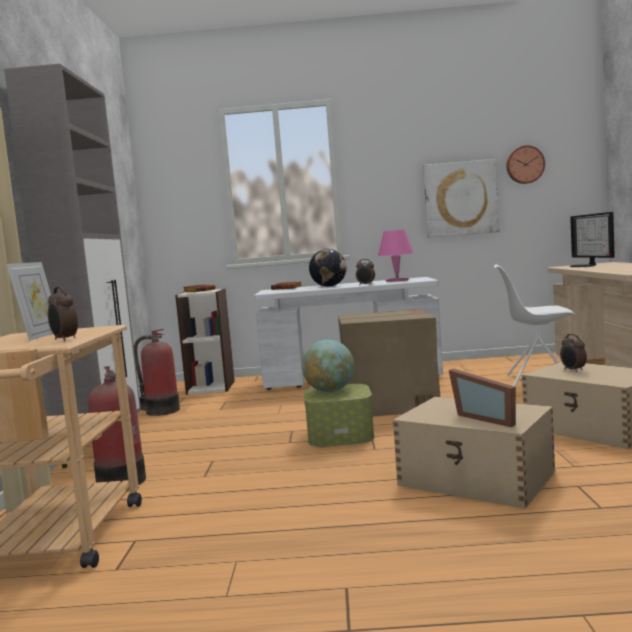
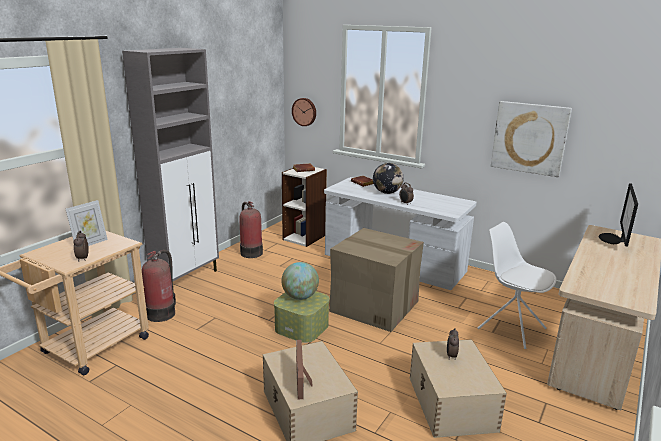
camera: 30 degrees right, 15 degrees up
pink table lamp [378,230,414,282] -> none
wall clock [506,145,545,184] -> wall clock moved to [292,98,316,126]

